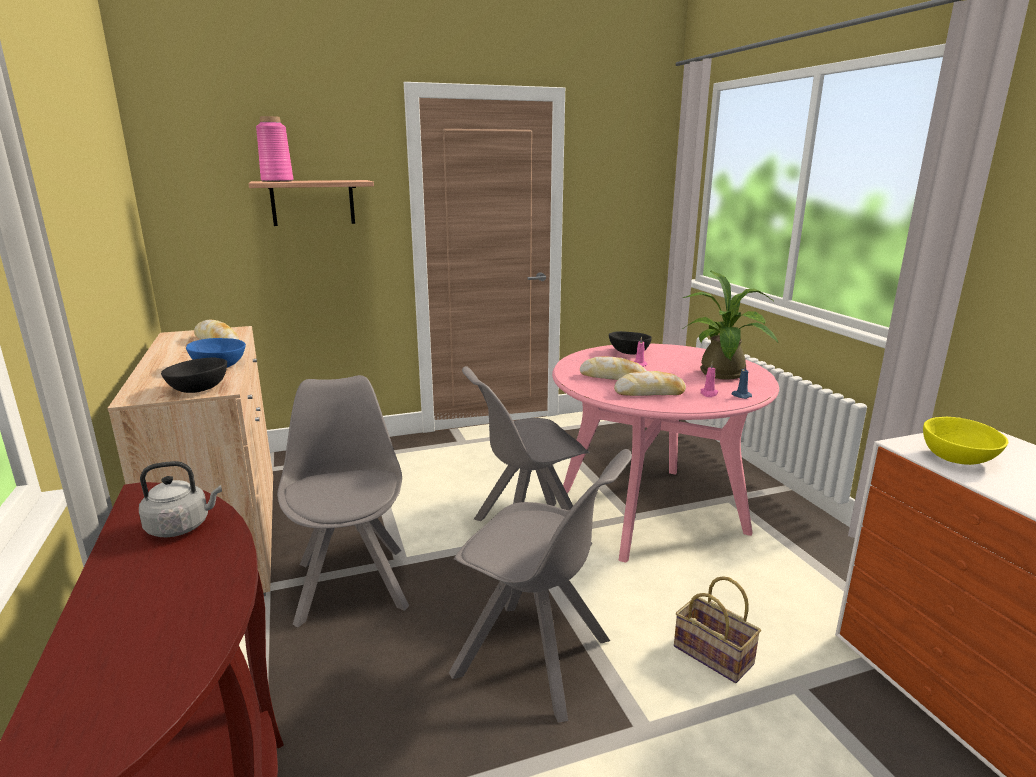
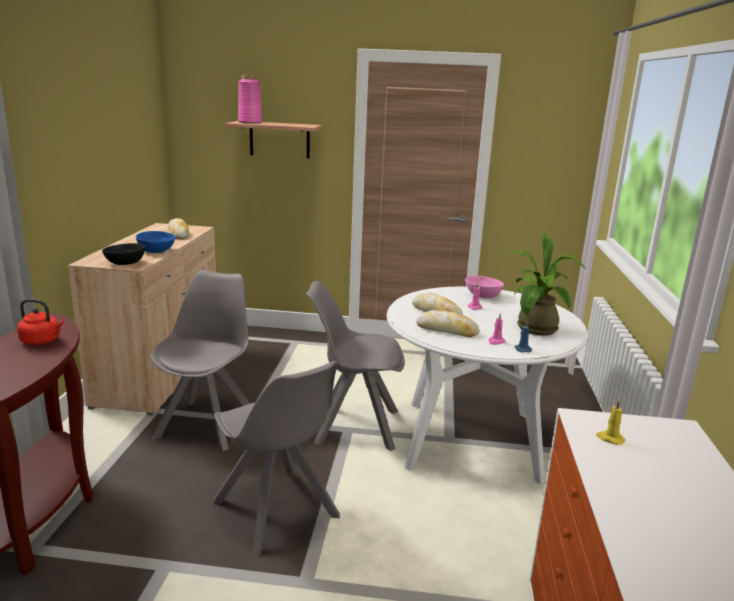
camera: 25 degrees right, 0 degrees up
grey kettle [139,461,222,537] -> red kettle [17,299,64,345]
pink dining table [552,344,779,563] -> white dining table [387,287,588,485]
black bowl [609,331,652,355] -> pink bowl [465,276,504,299]
basket [674,577,761,683] -> none
yellow bowl [923,417,1008,465] -> yellow candle [596,400,625,445]

